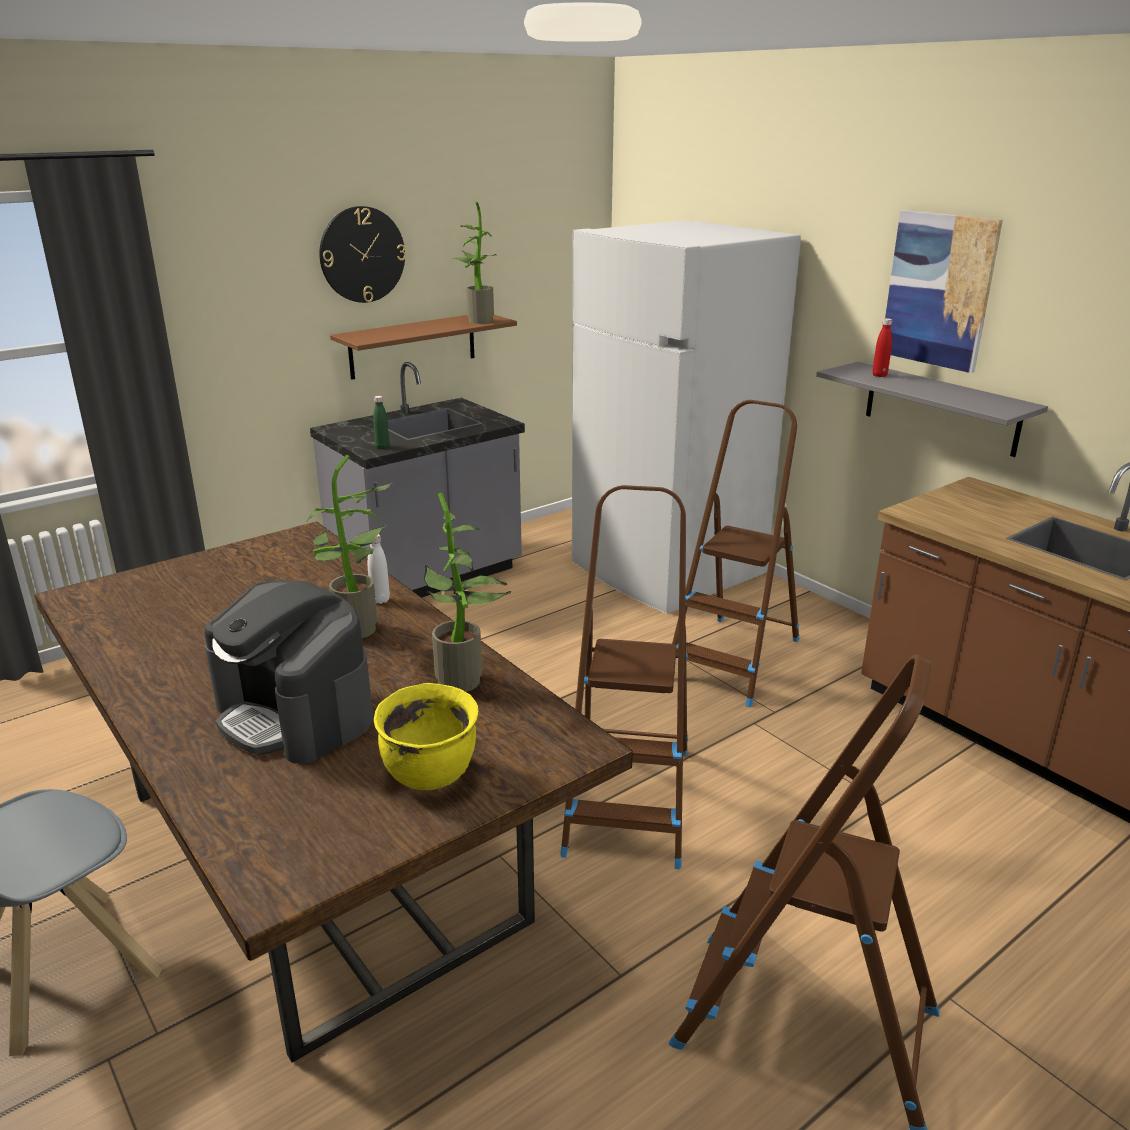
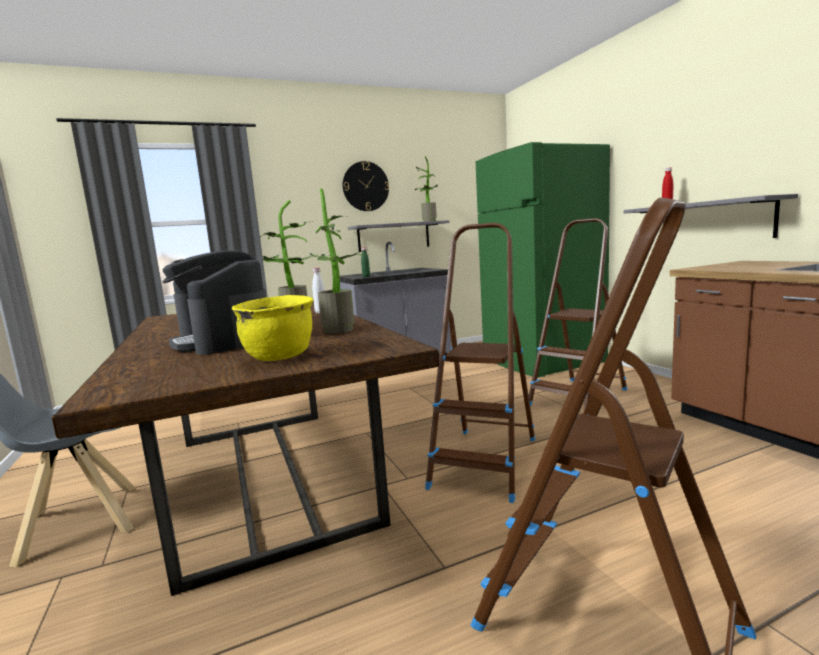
camera: 15 degrees right, 15 degrees down
brown shelf [330,315,517,380] -> grey shelf [348,220,449,252]
white fridge [572,220,801,614] -> green fridge [476,142,610,378]
picture [885,210,1003,373] -> none

